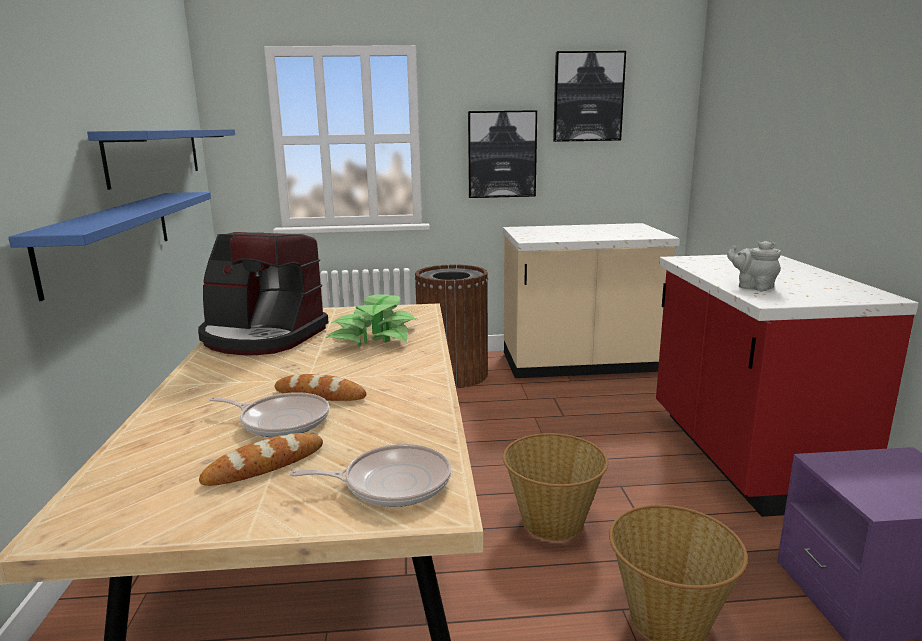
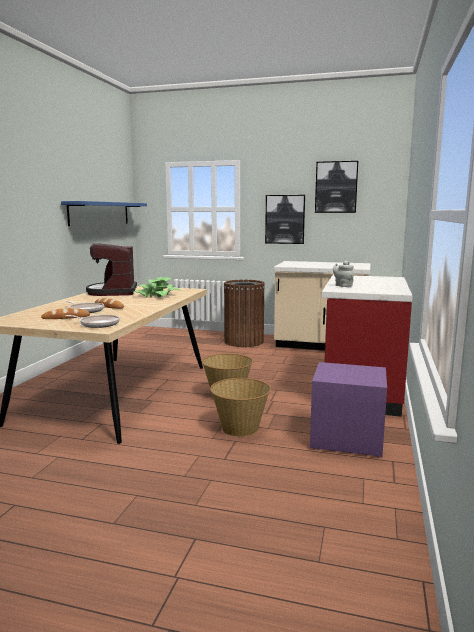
camera: 20 degrees right, 5 degrees down
blue shelf [8,192,211,301] -> none
coffee machine [198,232,329,355] -> coffee machine turned 45 degrees clockwise [86,243,137,296]

